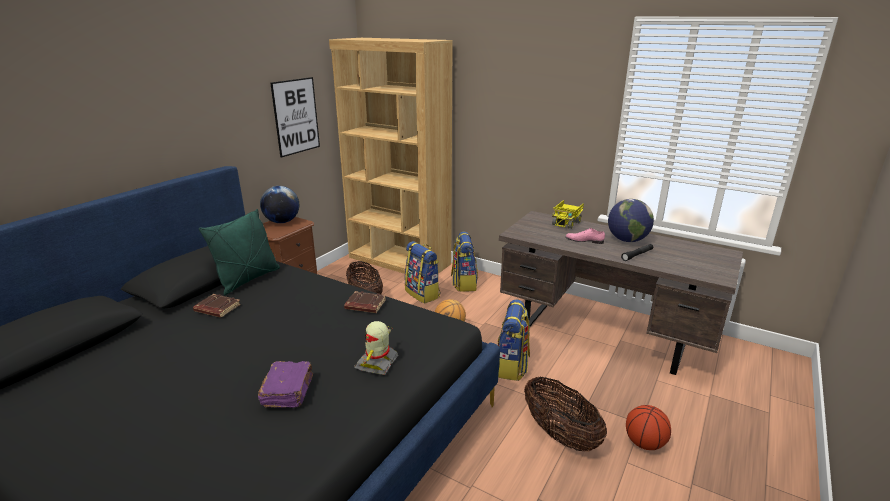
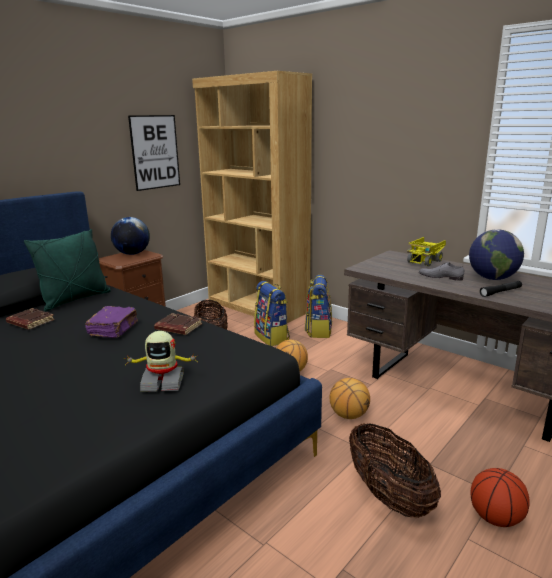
camera: 10 degrees right, 5 degrees down
purple book [258,361,313,408] -> purple book moved to [85,306,138,338]
toy robot [354,321,398,375] -> toy robot turned 120 degrees counterclockwise [124,331,198,392]
backpack [497,299,530,381] -> basketball [330,378,370,419]
pink shoe [565,228,605,244] -> grey shoe [419,262,464,281]

